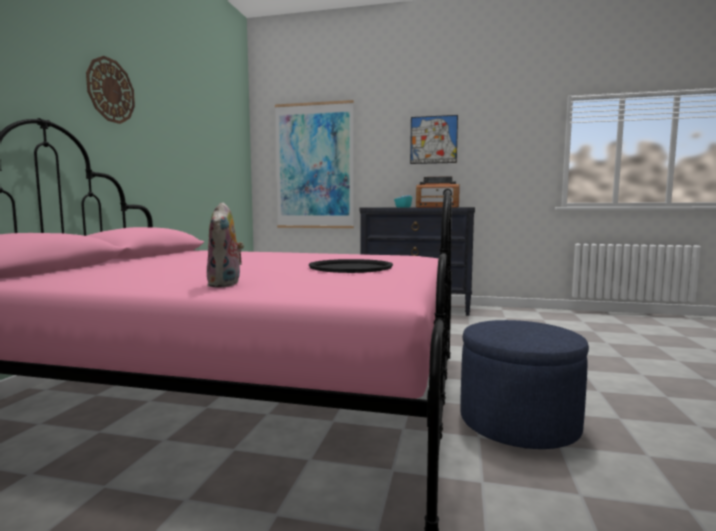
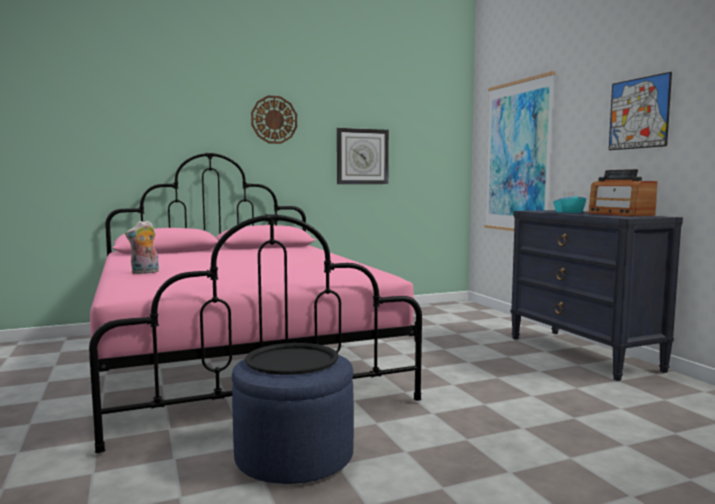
camera: 55 degrees right, 0 degrees up
black tray [309,259,393,273] -> black tray moved to [245,343,338,375]
none -> wall clock [337,128,389,184]

